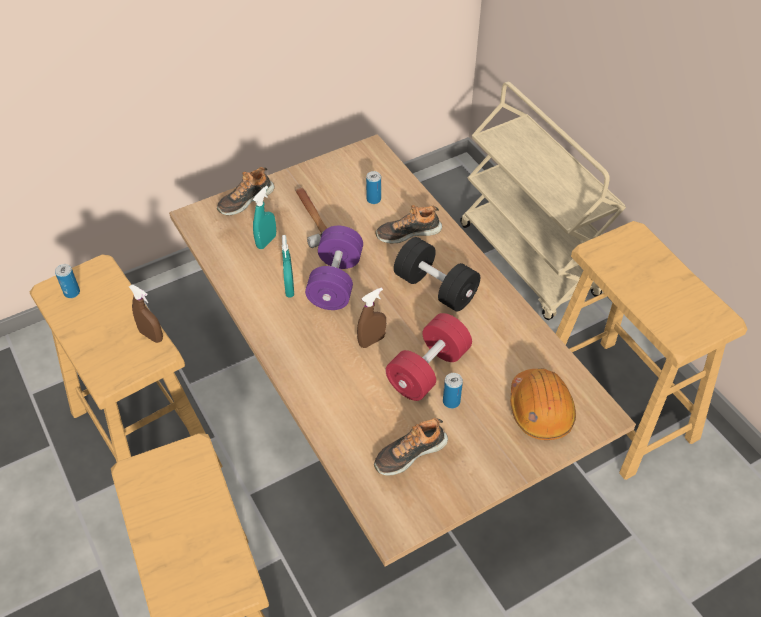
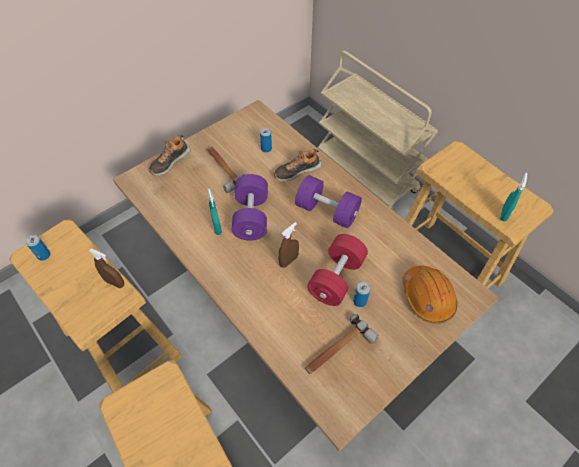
camera: 10 degrees left, 5 degrees up
turquoise spray bottle [253,186,276,249] -> turquoise spray bottle moved to [500,173,528,221]
shoe [374,418,448,475] -> hammer [305,314,378,374]
black dumbbell [394,237,480,312] -> purple dumbbell [295,175,362,228]

